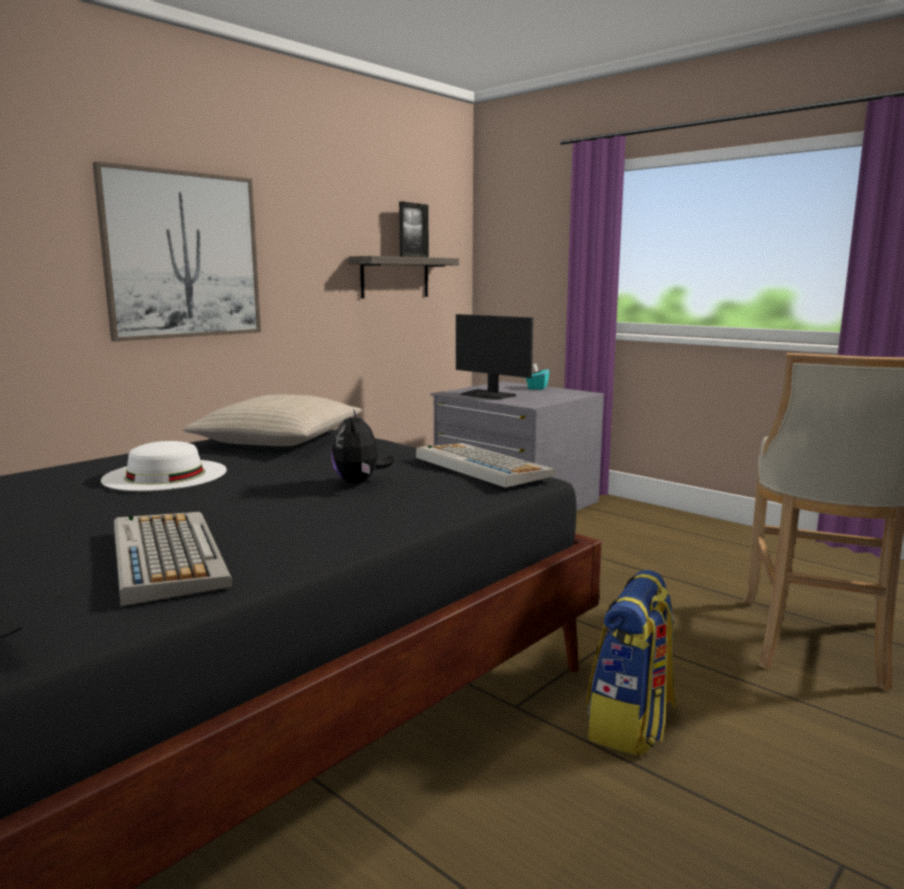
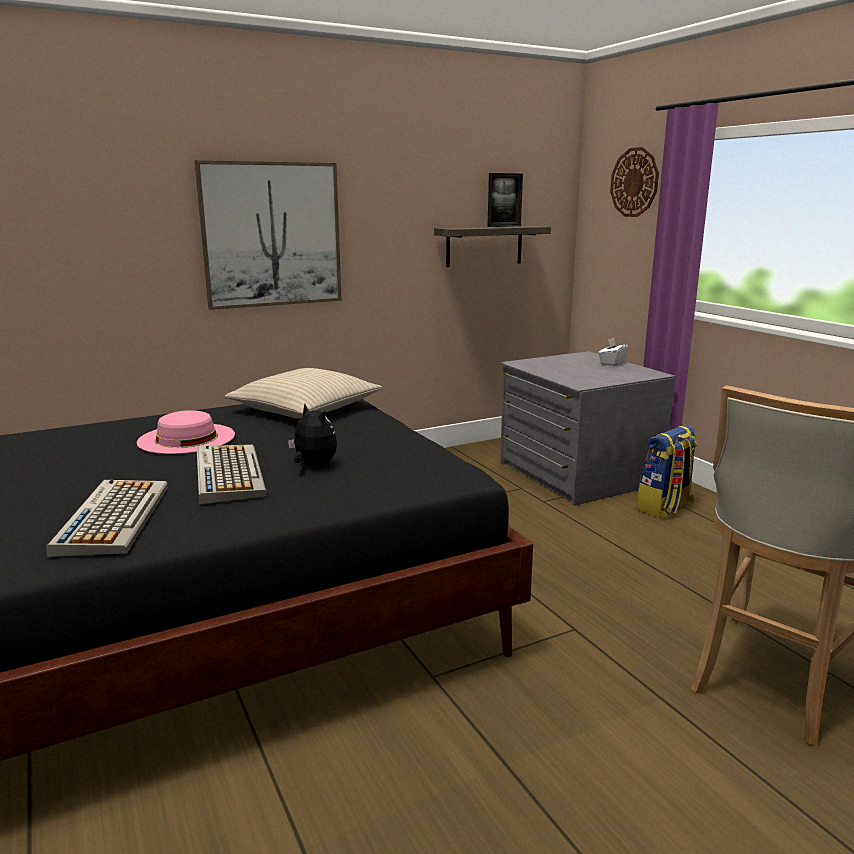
camera: 20 degrees right, 5 degrees up
white hat [101,441,227,491] -> pink hat [137,410,235,454]
plush toy [331,409,394,483] -> plush toy turned 120 degrees clockwise [288,404,337,466]
keyboard [416,443,556,488] -> keyboard moved to [197,444,267,505]
monitor [456,314,533,400] -> none
turquoise tissue box [526,364,549,390] -> white tissue box [598,338,628,366]
backpack [587,570,676,756] -> backpack moved to [636,425,697,518]
none -> wall clock [610,147,659,217]

